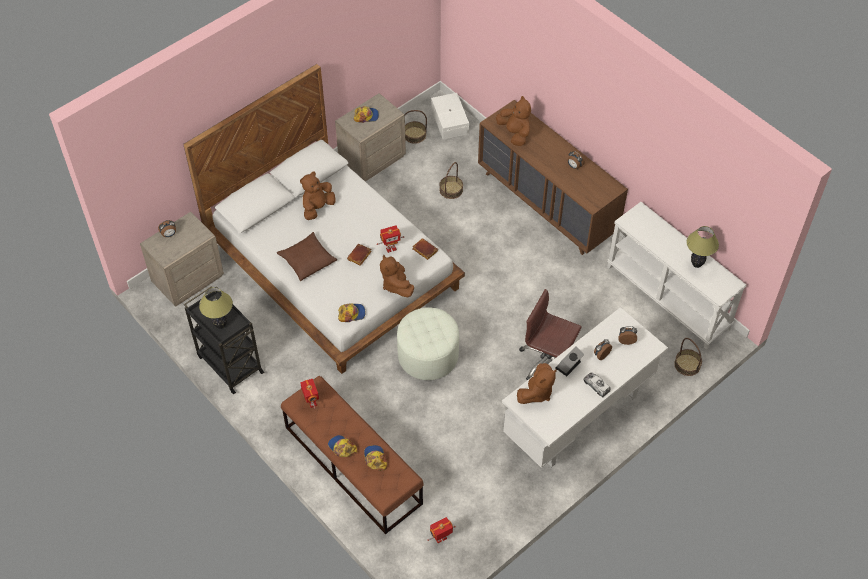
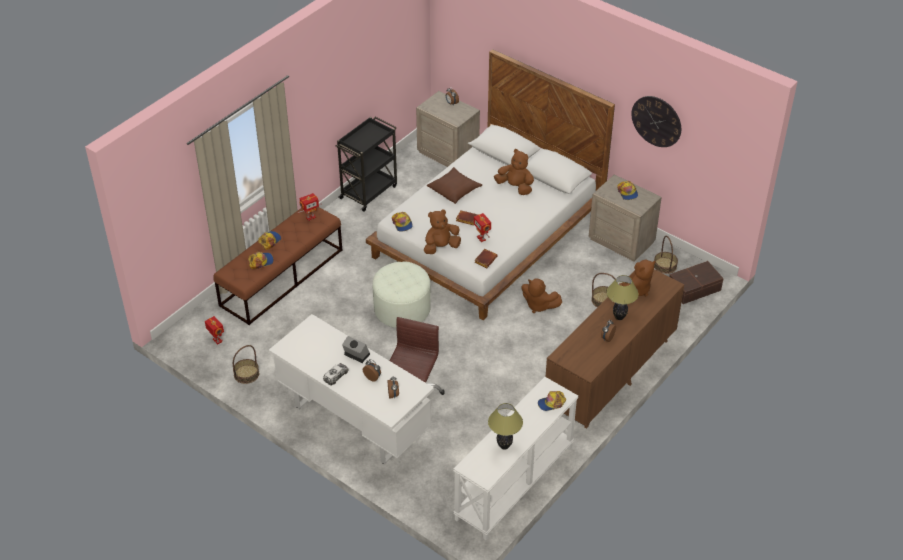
camera: 80 degrees right, 10 degrees down
table lamp [199,287,233,329] -> table lamp moved to [607,275,639,320]
white storage box [431,93,469,139] -> brown storage box [669,261,724,304]
brown plush toy [517,363,557,404] -> brown plush toy moved to [521,278,562,313]
basket [674,338,702,376] -> basket moved to [233,345,259,384]
none -> cap [538,391,566,411]
none -> wall clock [632,96,681,147]

